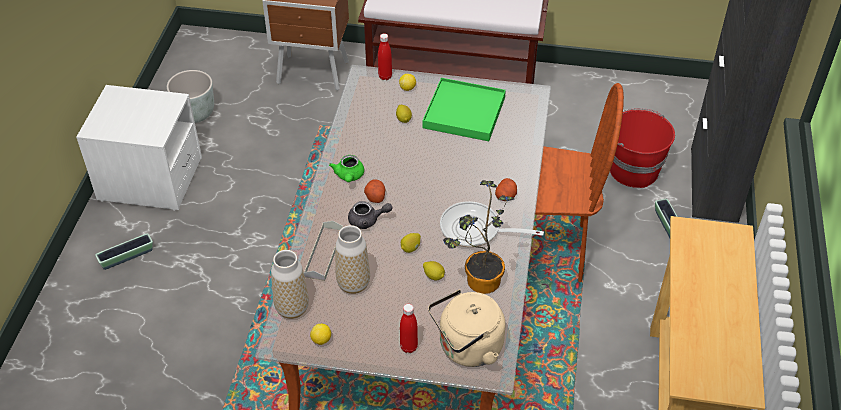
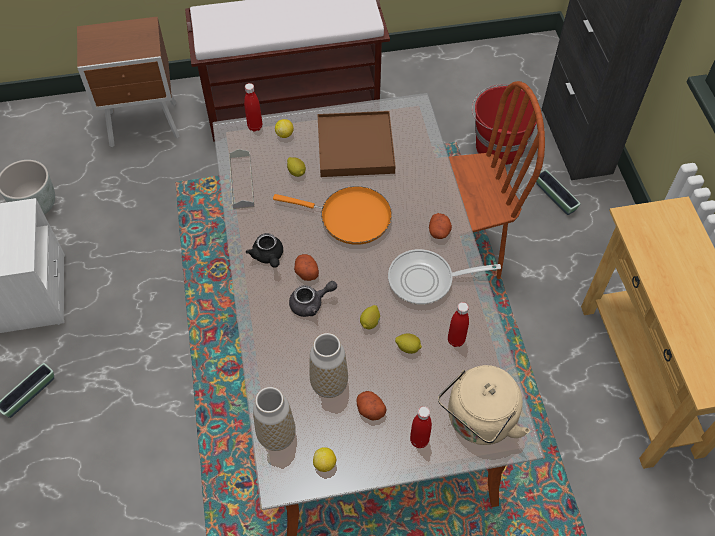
camera: 20 degrees left, 10 degrees up
grey tray [304,221,343,281] -> grey tray moved to [229,149,254,209]
green teapot [329,155,364,182] -> black teapot [246,233,283,268]
green tray [423,78,506,141] -> brown tray [317,111,396,177]
potted plant [443,180,515,294] -> red bottle [448,302,469,347]
none -> orange frying pan [273,186,392,245]
none -> potato [356,391,387,421]

